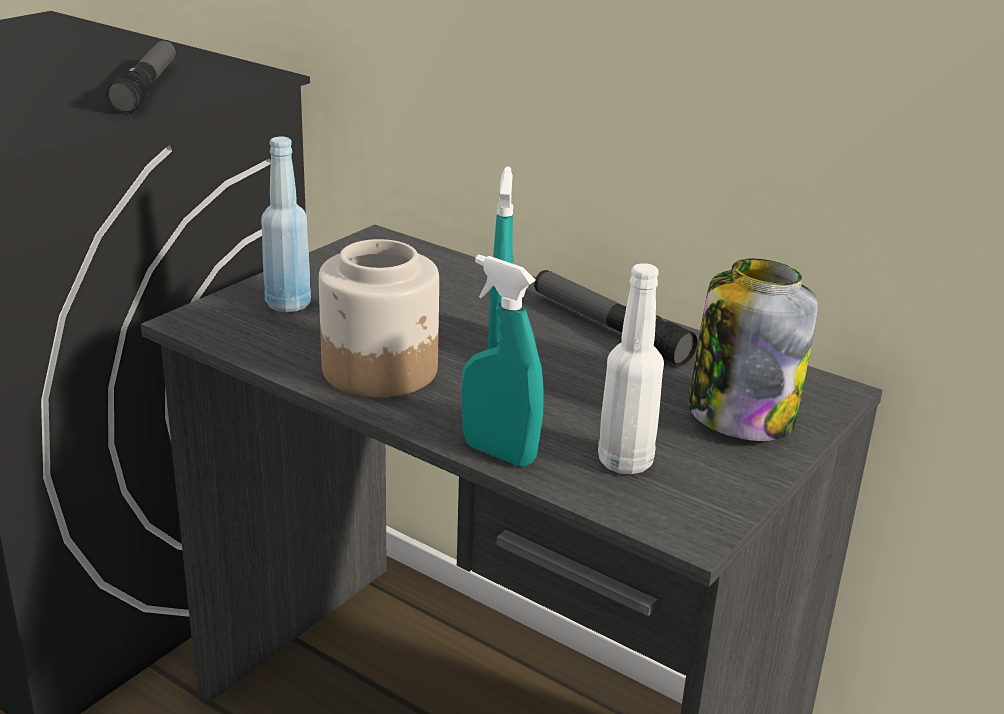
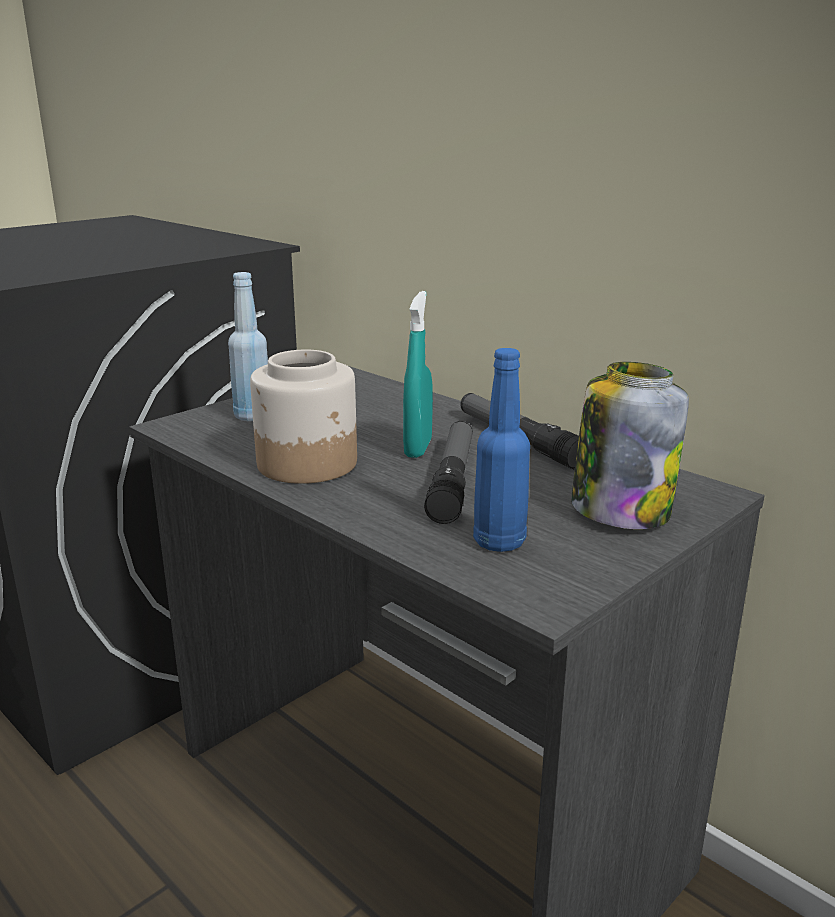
camera: 10 degrees right, 5 degrees down
flashlight [106,40,177,114] -> flashlight moved to [424,421,473,524]
turquoise spray bottle [461,255,544,467] -> none
white bottle [598,263,664,474] -> blue bottle [473,348,530,552]

